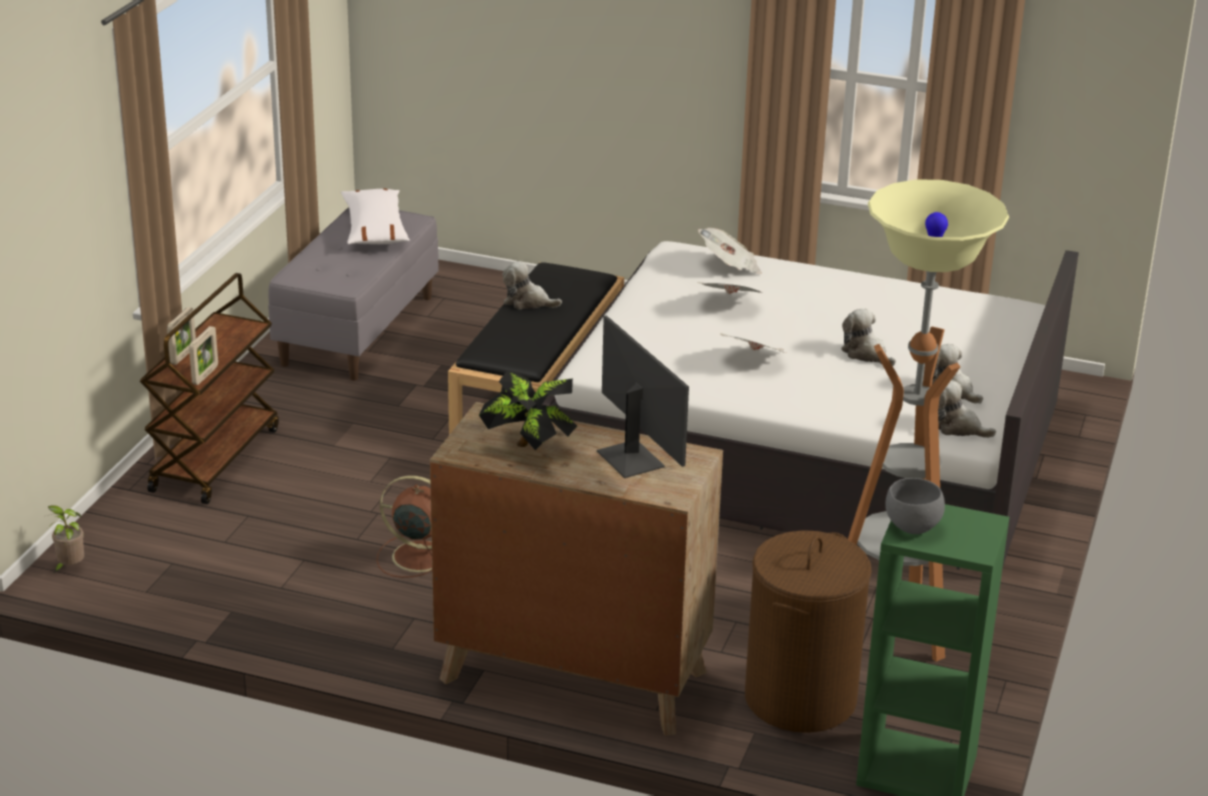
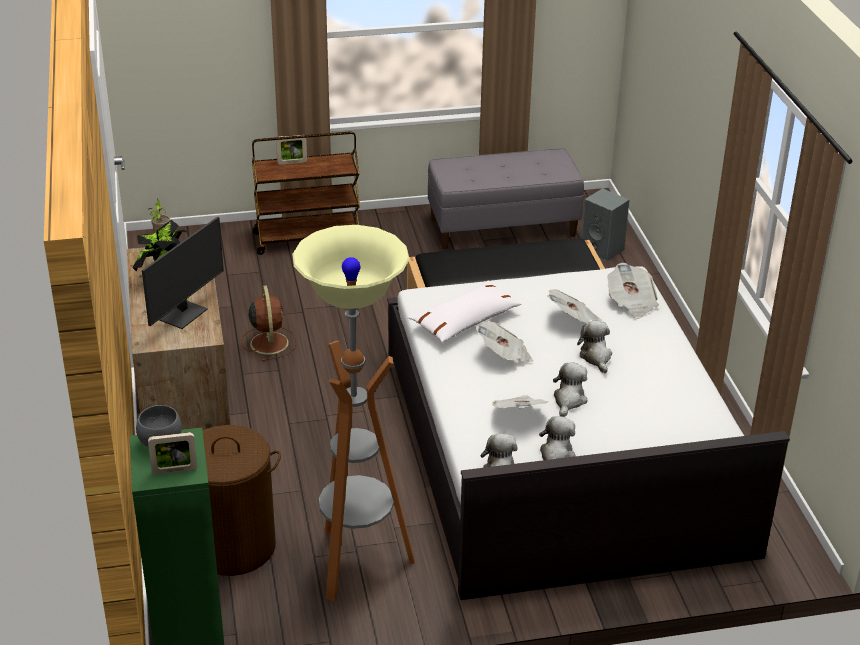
camera: 60 degrees right, 5 degrees up
picture frame [189,326,218,385] -> picture frame moved to [148,432,197,475]
white pillow [341,189,410,244] -> white pillow moved to [407,280,521,342]
plush toy [503,261,562,309] -> plush toy moved to [577,320,612,373]
none -> newspaper [492,395,549,408]
none -> grey speaker [582,188,629,261]

